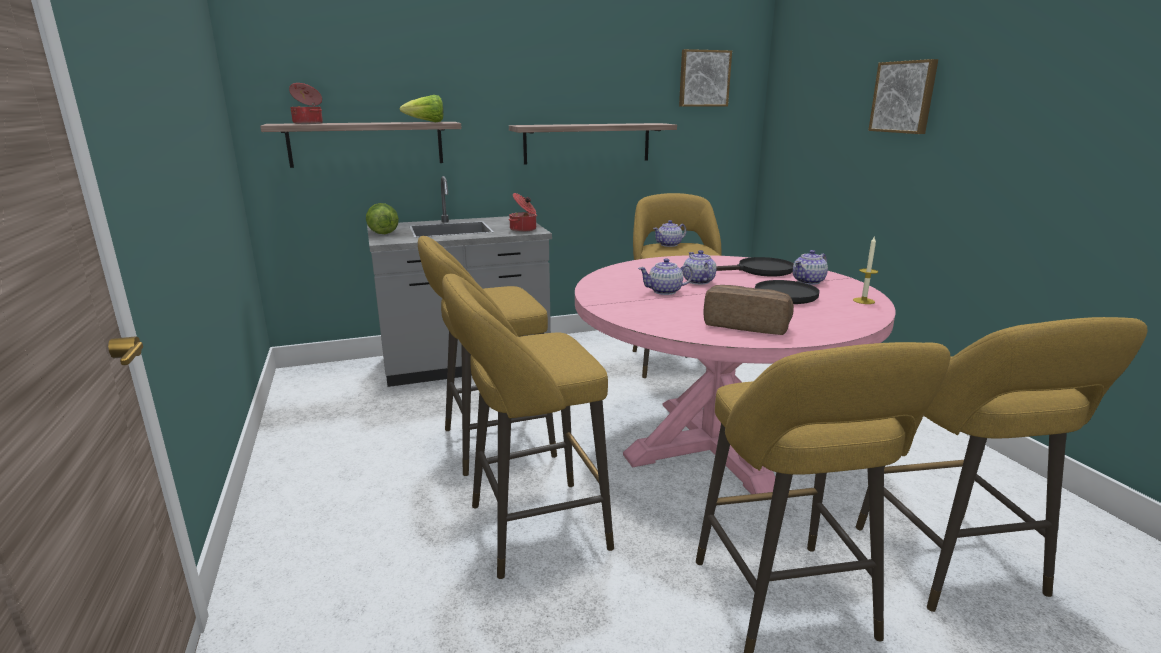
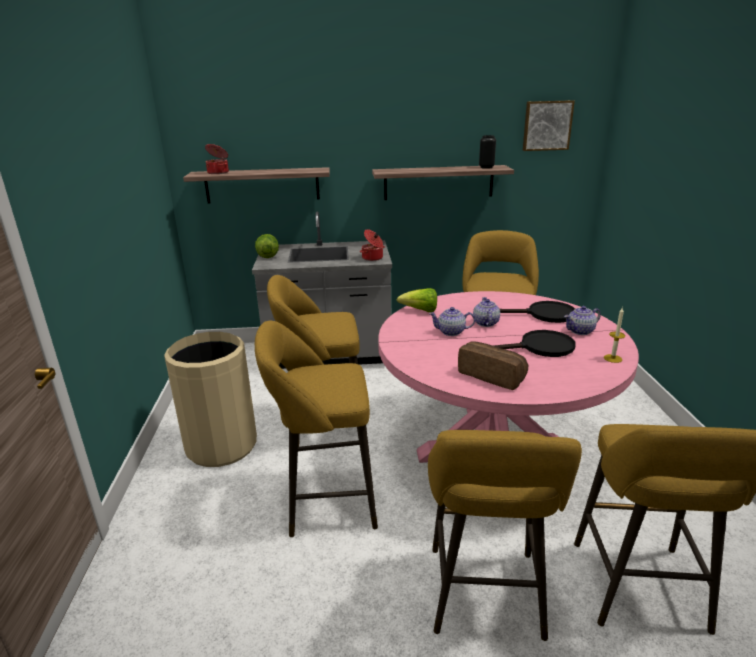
camera: 15 degrees right, 5 degrees up
lettuce [400,95,444,122] -> lettuce moved to [397,288,437,312]
teapot [653,220,686,247] -> none
picture [868,59,938,134] -> none
none -> beige trash can [164,332,257,467]
none -> black vase [479,135,496,169]

